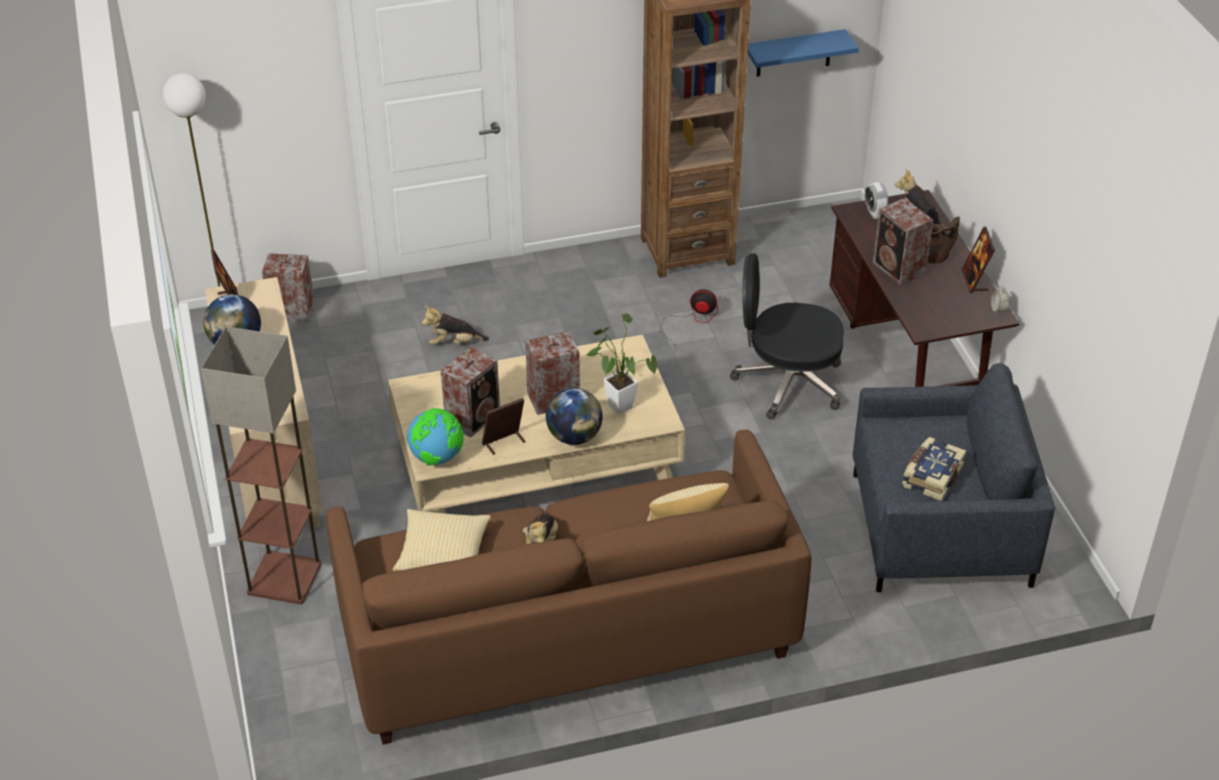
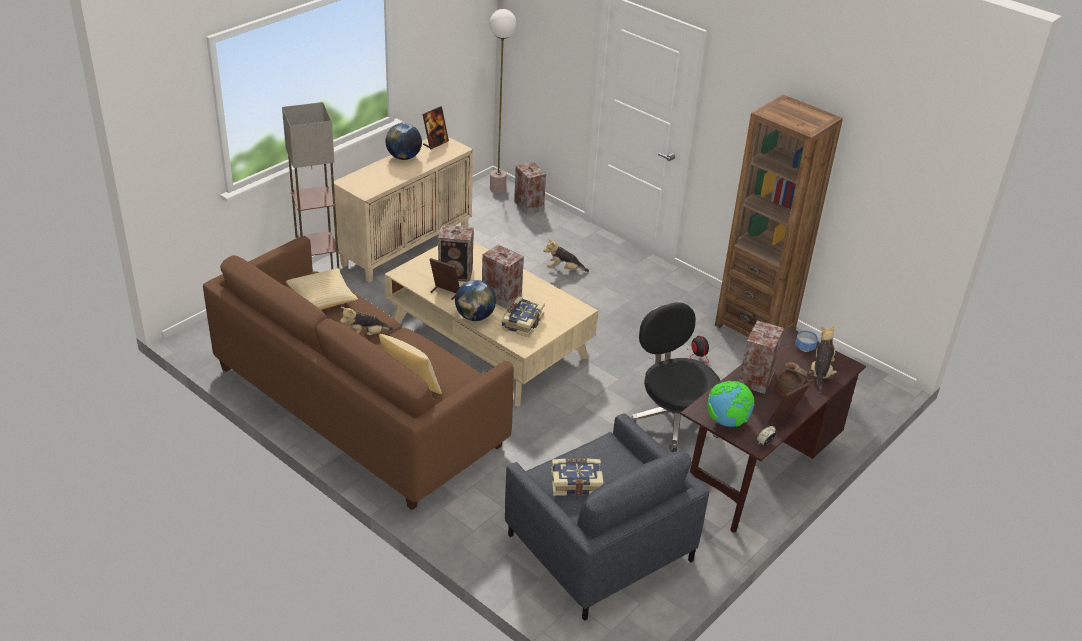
camera: 55 degrees right, 5 degrees down
globe [407,408,464,465] -> globe moved to [707,381,755,427]
plush toy [422,306,489,344] -> plush toy turned 45 degrees counterclockwise [544,239,589,272]
potted plant [586,313,657,414] -> book [501,296,545,337]
blue shelf [748,29,859,77] -> none
alarm clock [865,182,888,219] -> bowl [795,331,818,352]

